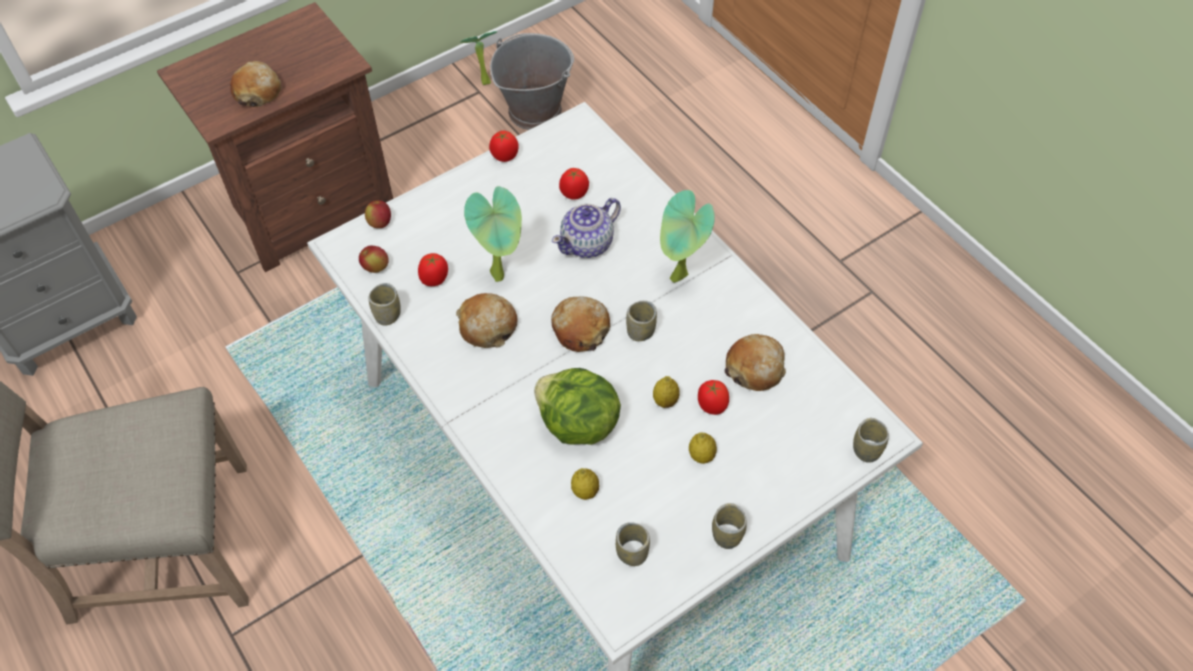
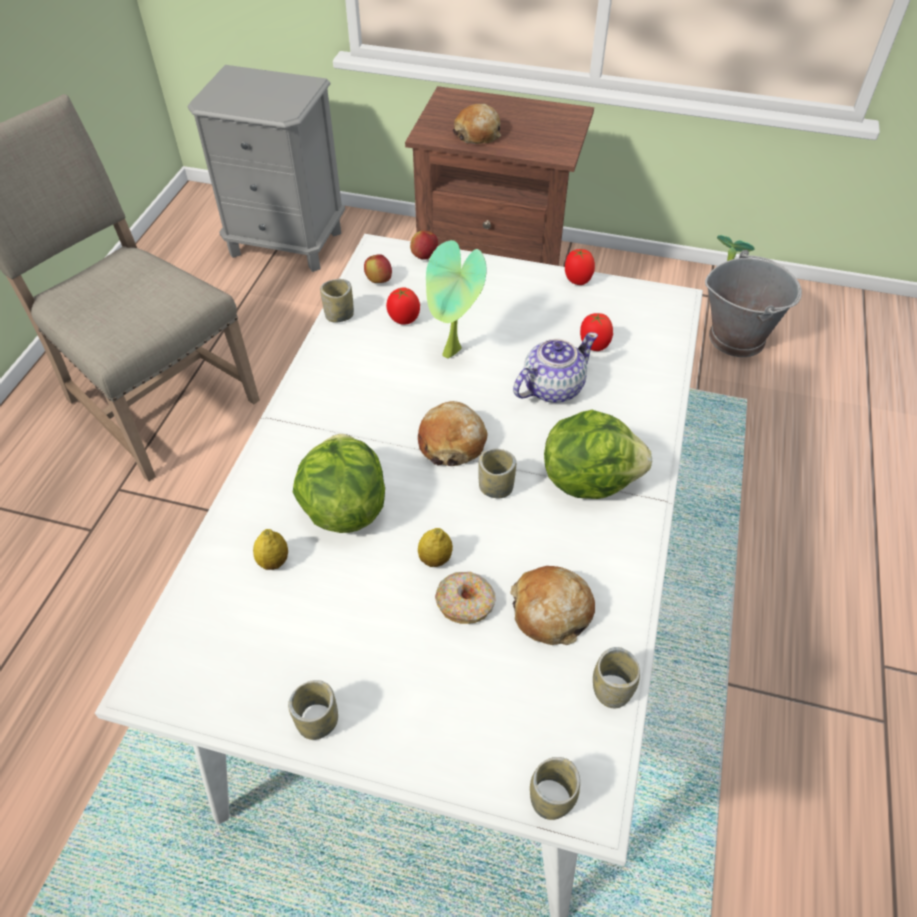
camera: 50 degrees right, 5 degrees down
bread [456,293,517,348] -> none
teapot [552,198,621,258] -> teapot turned 135 degrees clockwise [513,332,598,403]
cup [616,522,650,566] -> cup moved to [593,647,640,708]
potted plant [660,190,715,283] -> lettuce [544,410,652,499]
lemon [689,432,717,464] -> none
tomato [698,380,729,415] -> donut [435,572,496,624]

